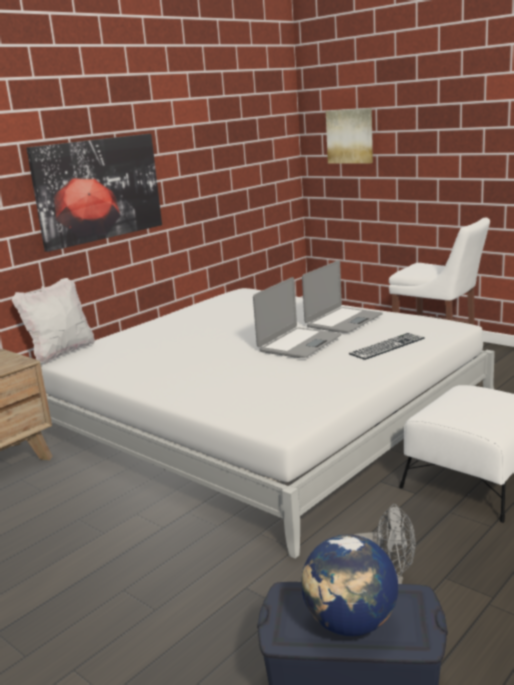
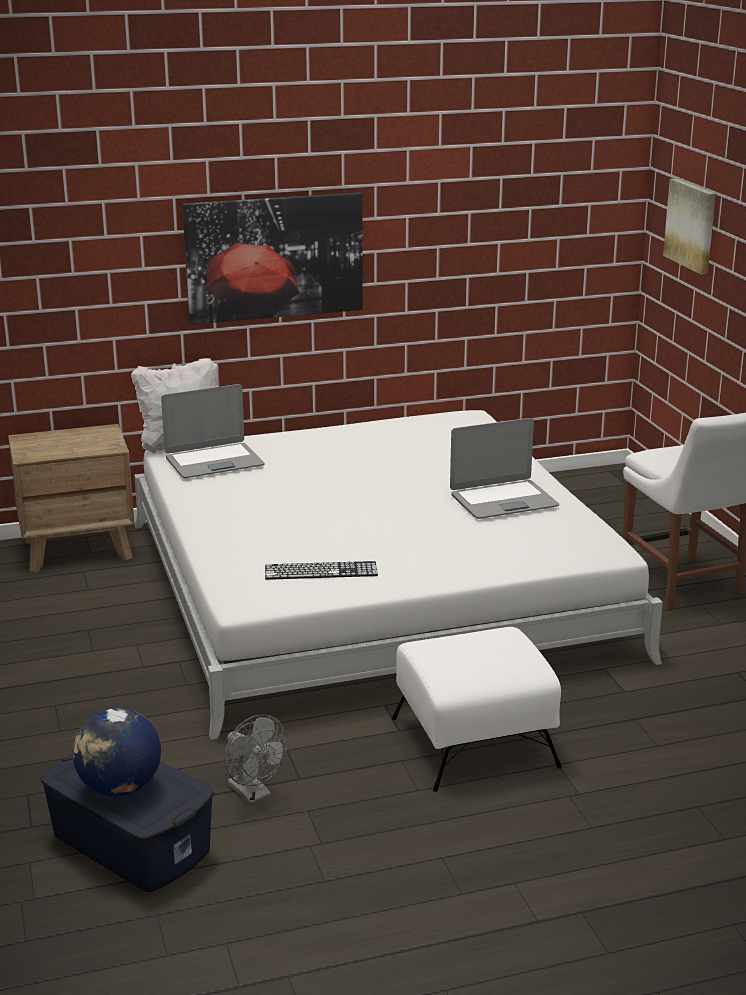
camera: 30 degrees right, 5 degrees up
laptop [253,277,342,358] -> laptop moved to [161,384,264,478]
keyboard [349,333,425,360] -> keyboard moved to [265,561,378,580]

